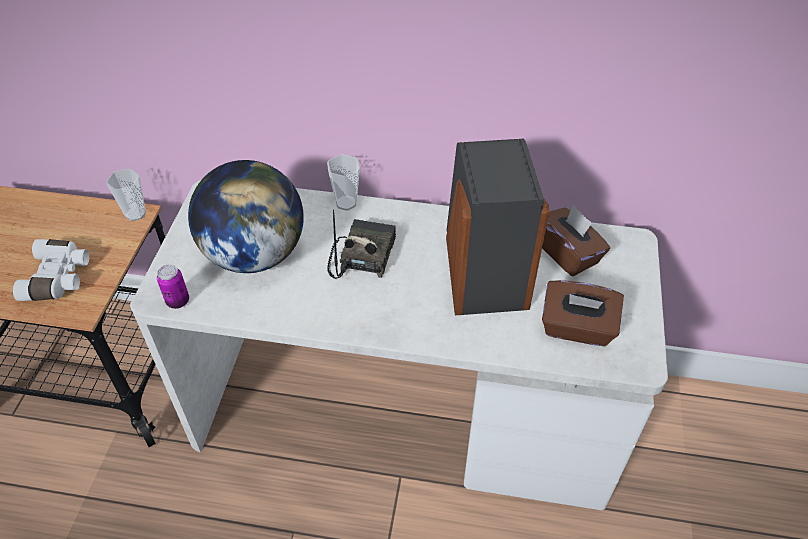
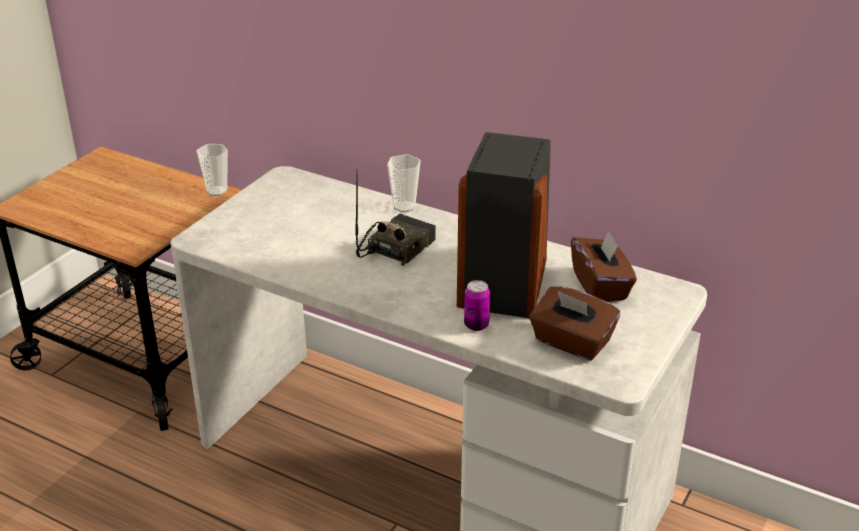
camera: 20 degrees right, 15 degrees down
white binoculars [13,239,89,301] -> none
can [157,264,189,309] -> can moved to [464,280,490,331]
globe [188,160,304,273] -> none

